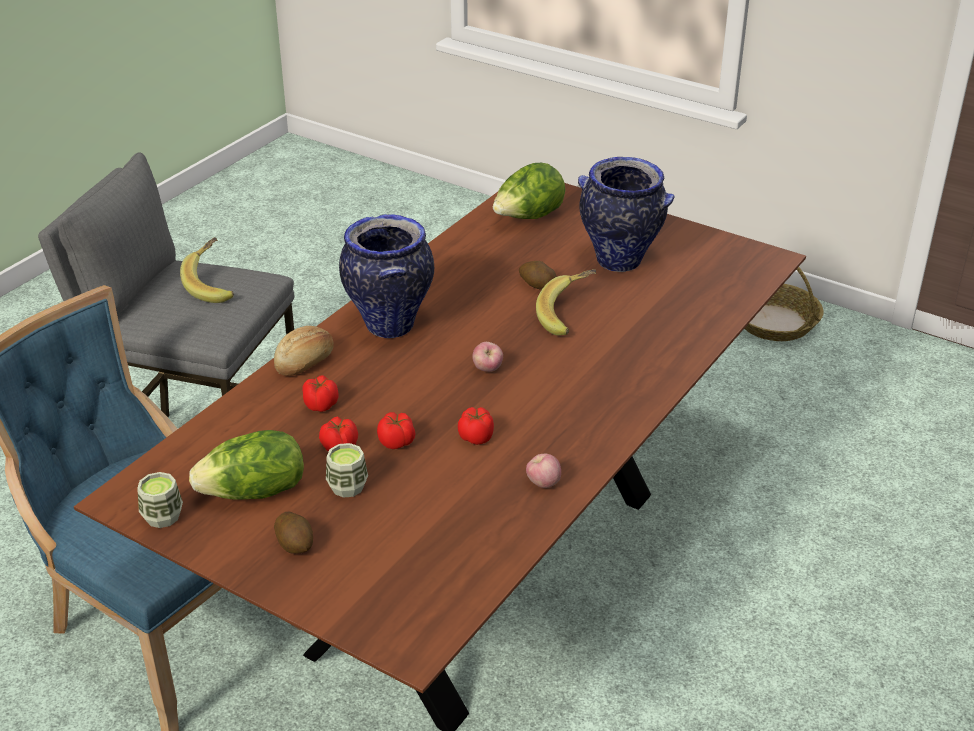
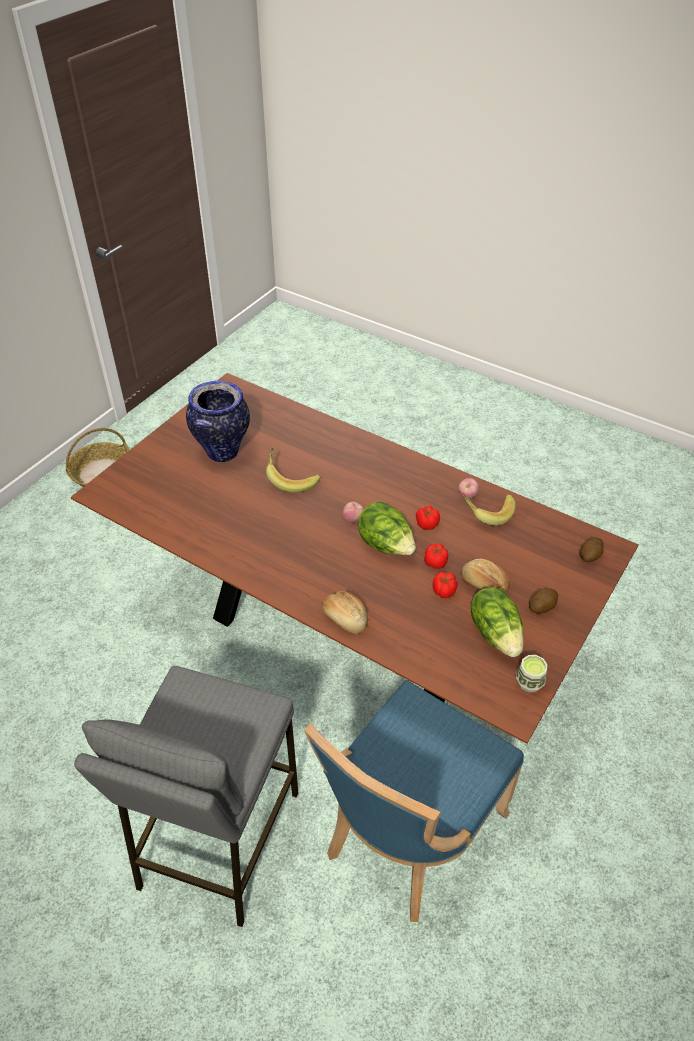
camera: 90 degrees left, 10 degrees up
banana [180,237,234,303] -> banana moved to [462,494,516,526]
tomato [302,375,339,412] -> none
cup [326,443,368,498] -> bread [461,559,510,593]
vase [339,214,434,338] -> none
lettuce [493,163,565,219] -> lettuce moved to [358,501,416,555]
potato [519,261,557,290] -> potato moved to [580,537,603,562]

